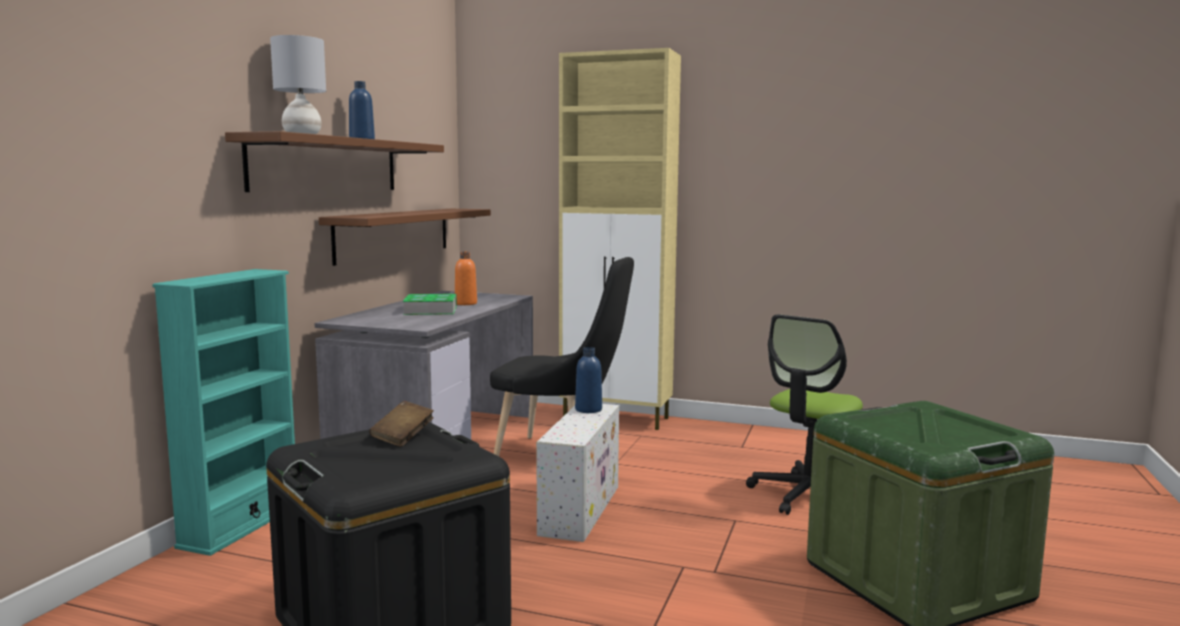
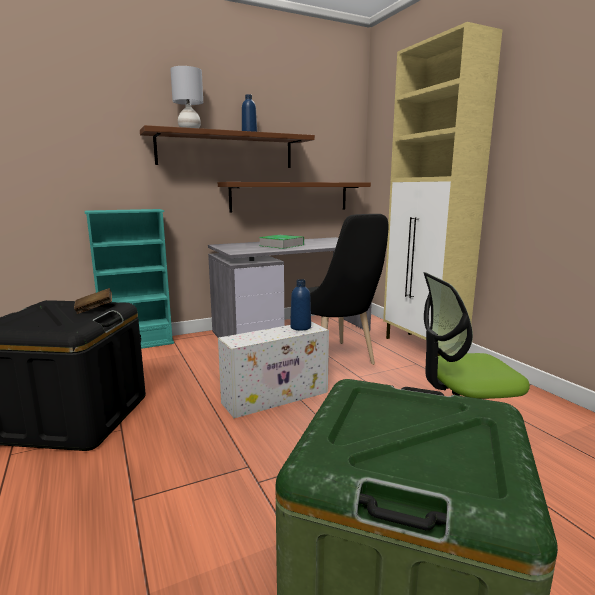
camera: 45 degrees right, 5 degrees up
orange bottle [455,252,477,305] -> none

